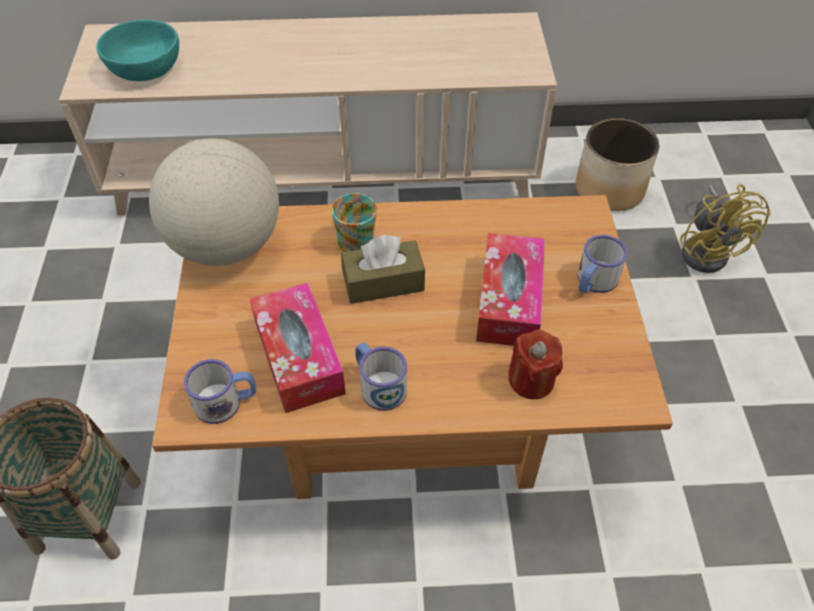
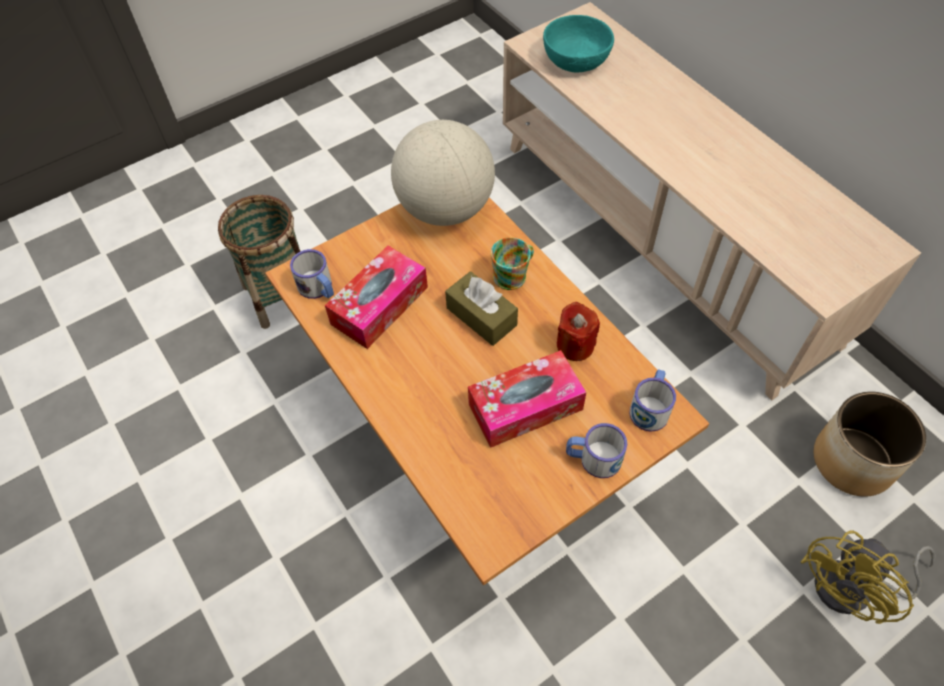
camera: 60 degrees right, 5 degrees up
mug [355,342,407,411] -> mug moved to [629,369,676,432]
red candle [508,330,563,399] -> red candle moved to [557,302,600,361]

